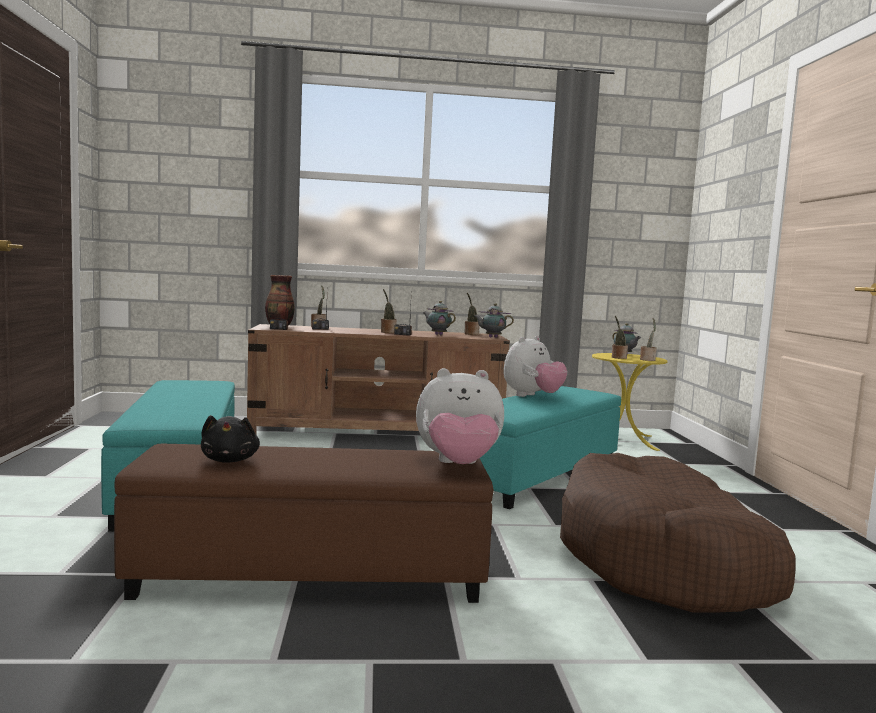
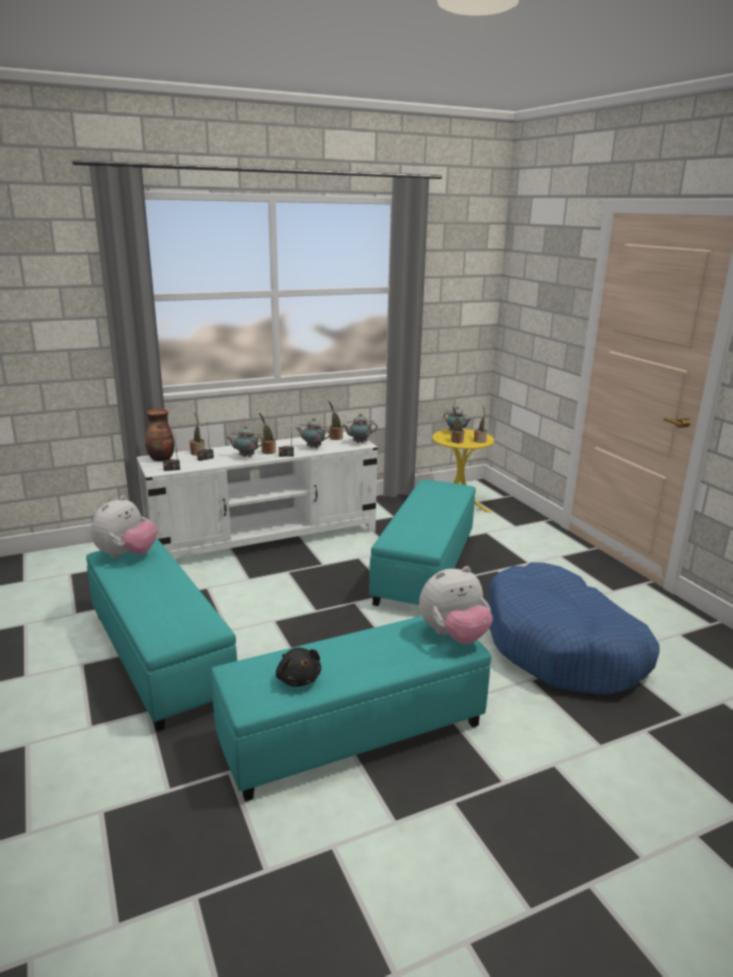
camera: 20 degrees left, 15 degrees up
brown ottoman [114,444,494,603] -> turquoise ottoman [211,616,491,802]
brown tv stand [247,324,510,434] -> white tv stand [137,432,378,558]
plush toy [503,336,568,397] -> plush toy moved to [91,495,158,558]
brown dog bed [560,453,796,613] -> blue dog bed [488,562,659,695]
none -> teapot [227,426,265,457]

